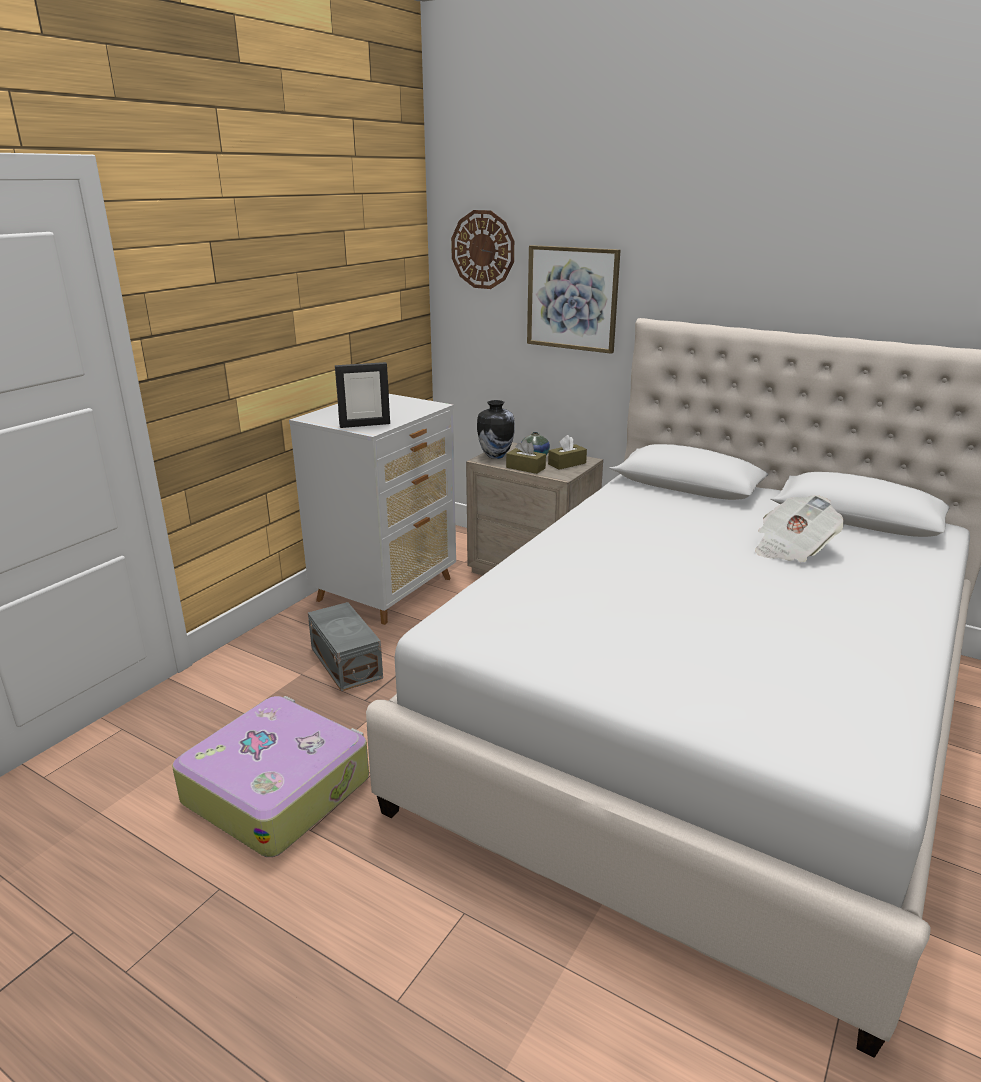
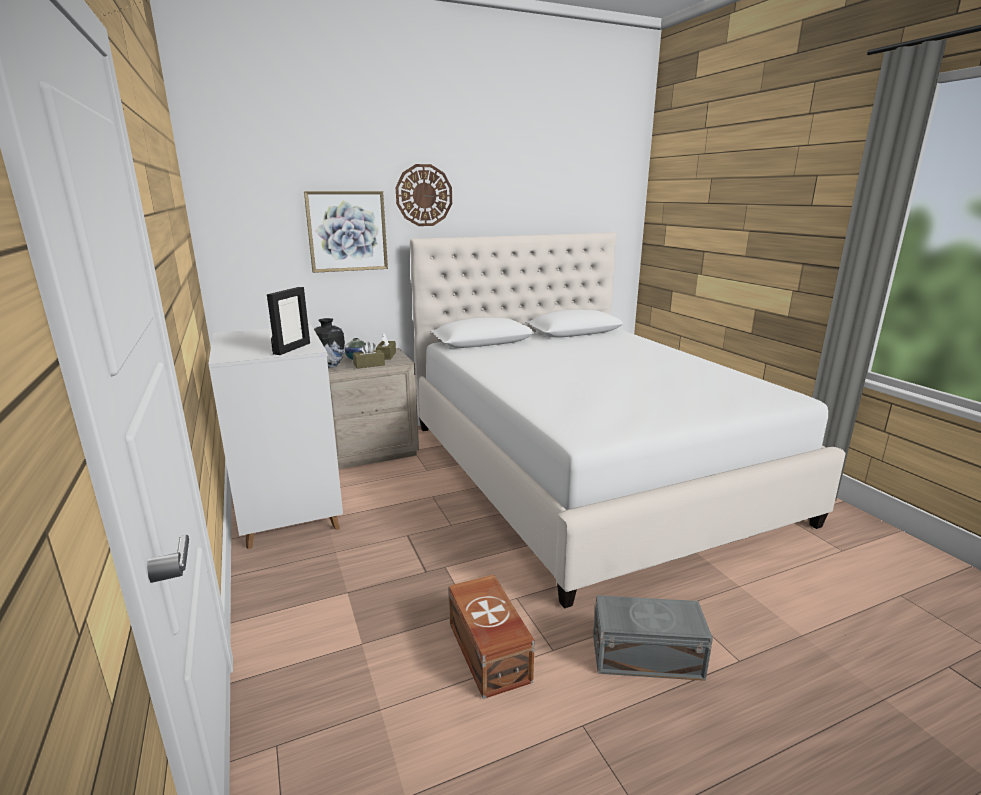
camera: 55 degrees left, 5 degrees down
suitcase [172,696,369,857] -> brown storage box [449,575,535,699]
grey storage box [308,602,383,692] -> grey storage box moved to [593,595,713,681]
wall clock [451,210,514,289] -> wall clock moved to [396,164,452,226]
newspaper [755,495,844,562] -> none

